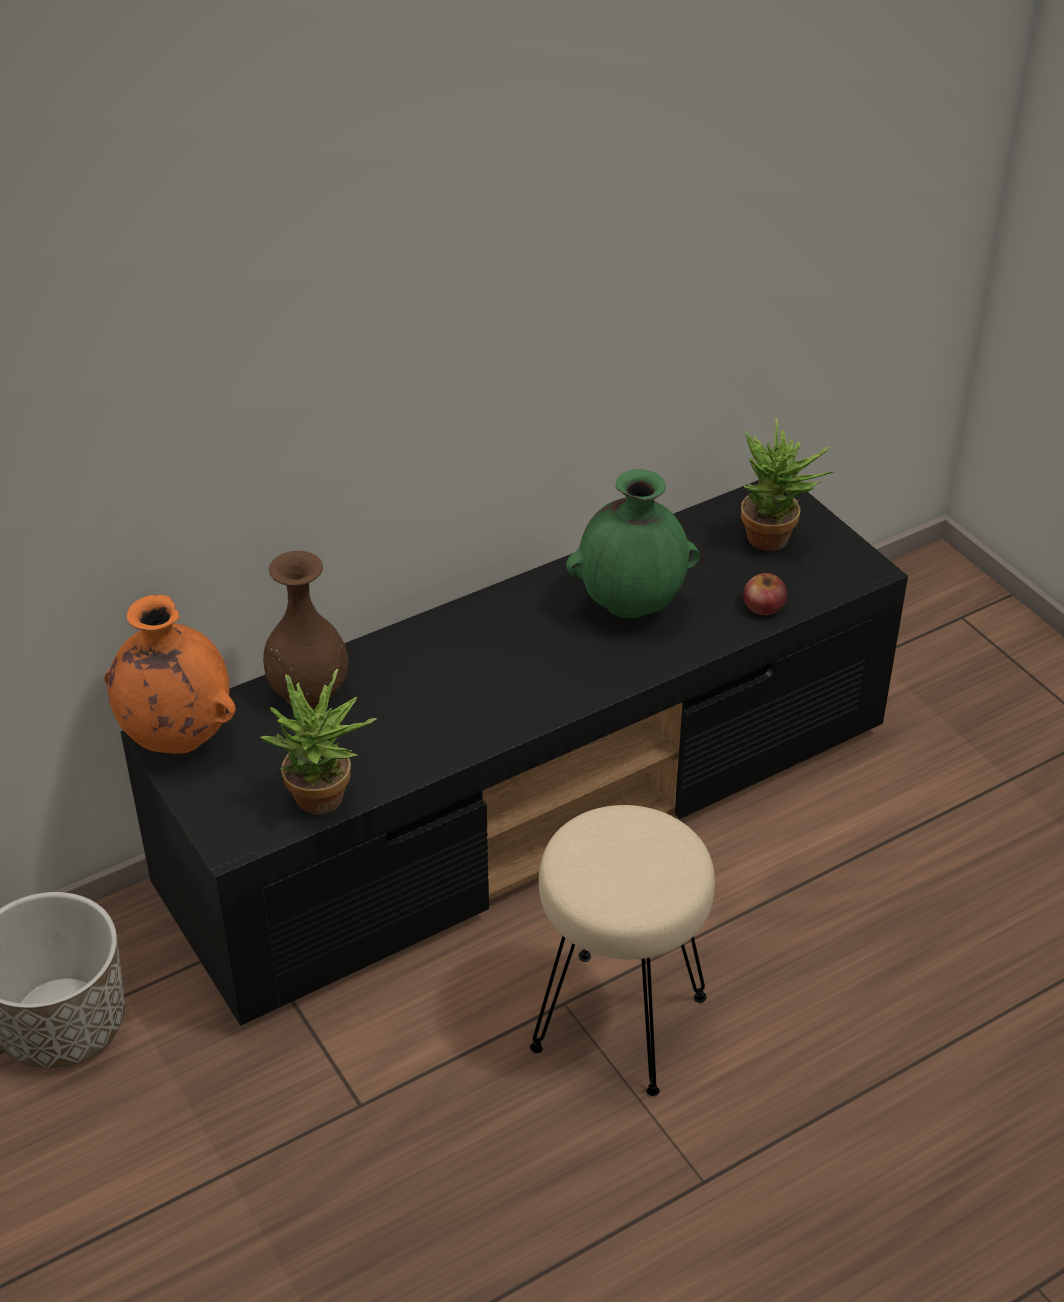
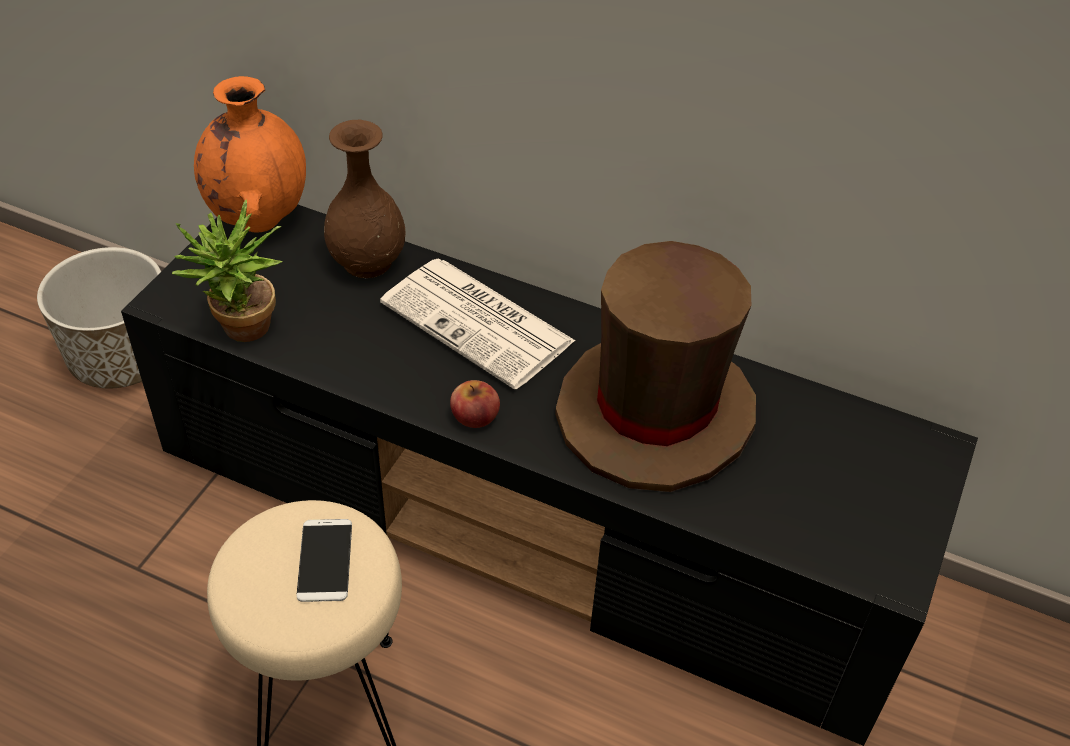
camera: 55 degrees right, 5 degrees up
green vase [566,469,700,618] -> brown hat [555,241,756,492]
potted plant [741,418,835,551] -> none
apple [743,573,787,615] -> apple moved to [450,380,500,428]
none -> phone [296,519,352,602]
none -> newspaper [380,258,576,389]

